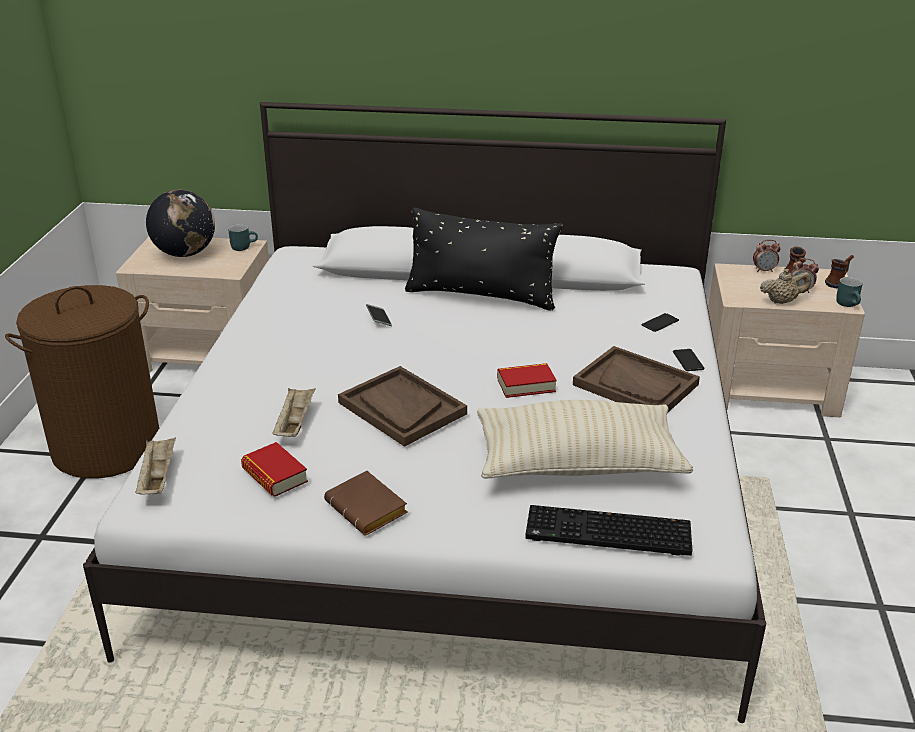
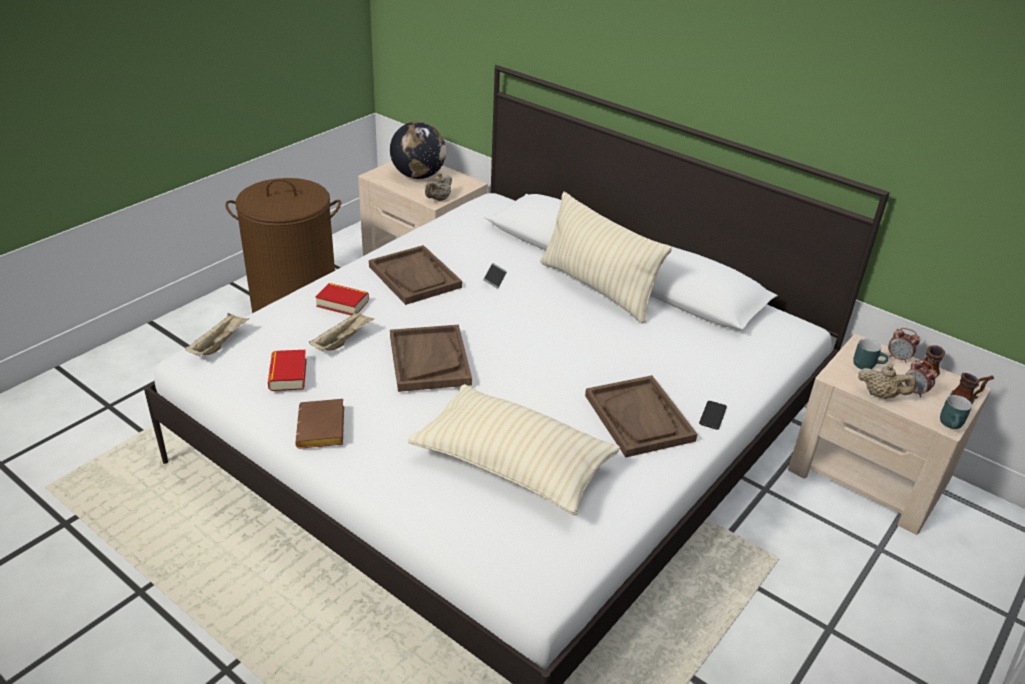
camera: 30 degrees right, 5 degrees up
turquoise mug [228,224,258,251] -> turquoise mug moved to [853,339,888,369]
black pillow [405,207,562,311] -> beige pillow [540,192,672,323]
book [497,363,557,398] -> book moved to [315,283,369,316]
keyboard [525,505,692,556] -> none
phone [642,313,679,332] -> none
none -> brown tray [369,245,462,305]
none -> beige teapot [425,173,452,201]

